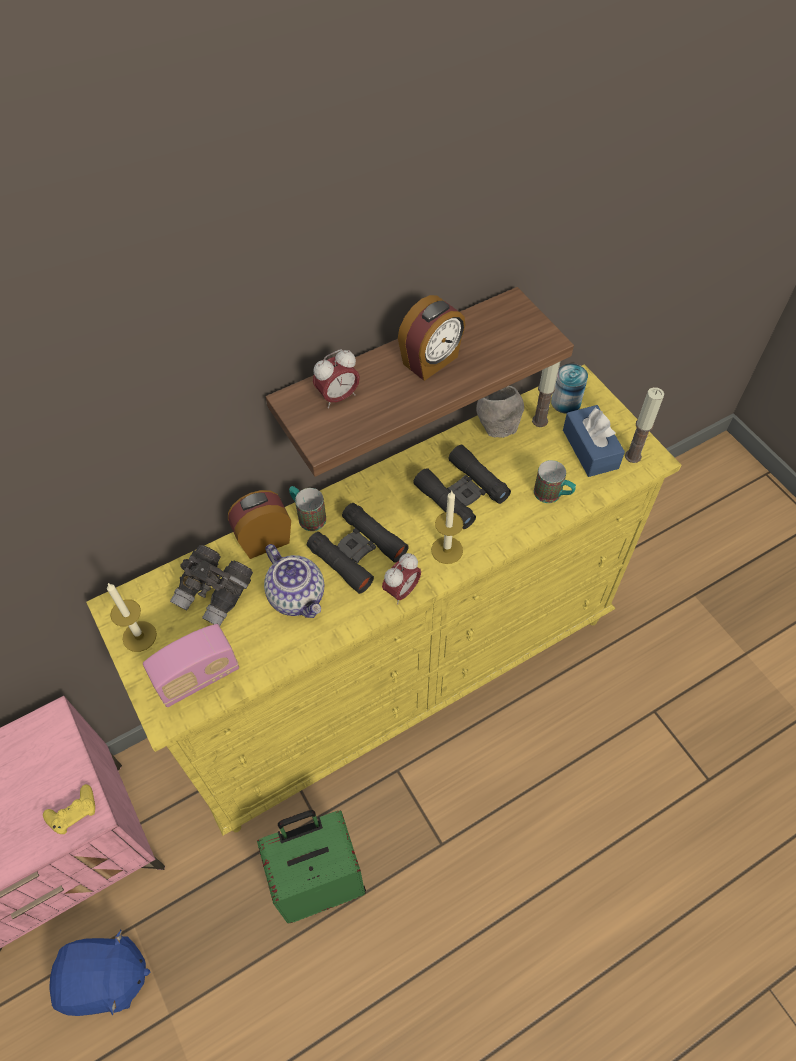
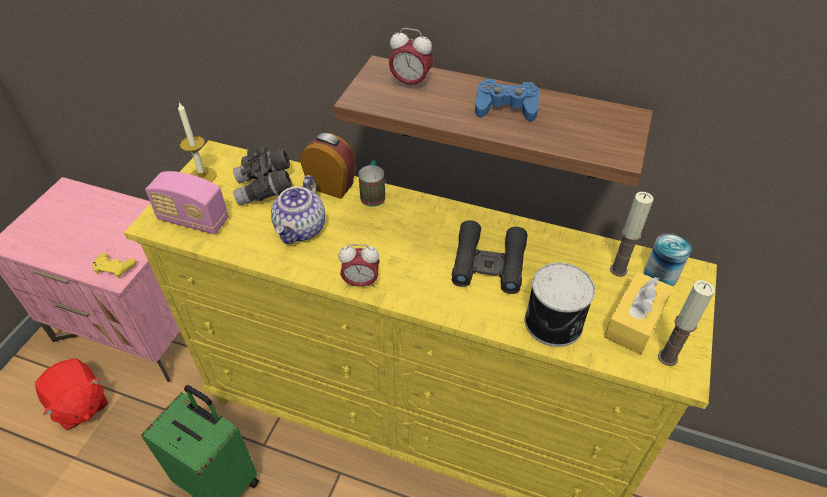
camera: 50 degrees right, 10 degrees down
blue plush toy [49,930,150,1016] -> red plush toy [35,358,108,430]
black binoculars [307,503,409,594] -> none
alarm clock [398,295,465,381] -> blue game controller [475,79,539,122]
candle [431,491,463,564] -> none
grey bowl [476,386,524,438] -> none
mug [534,460,576,503] -> can [525,262,595,347]
blue tissue box [563,405,625,477] -> yellow tissue box [604,271,674,355]

